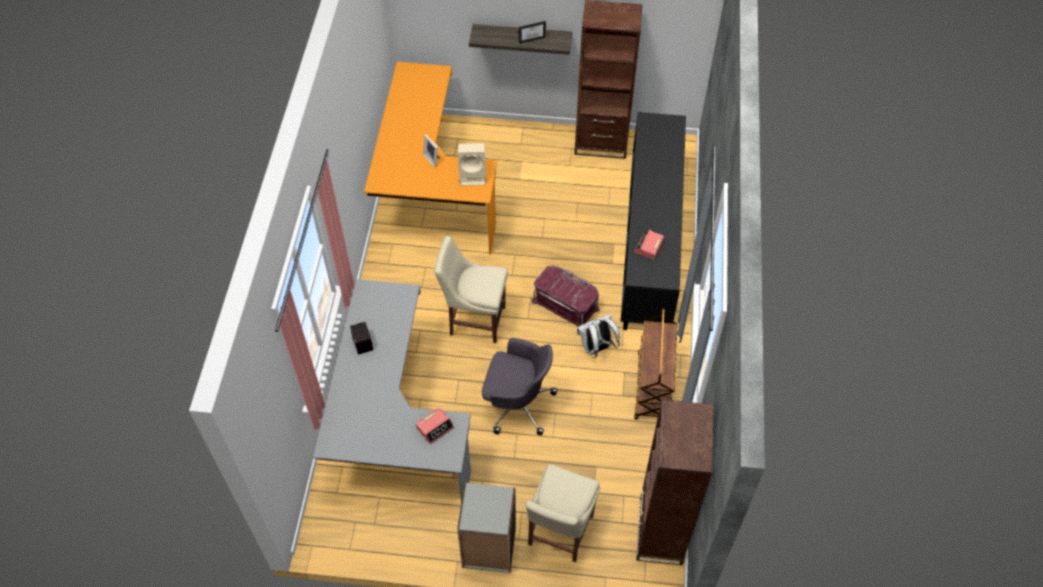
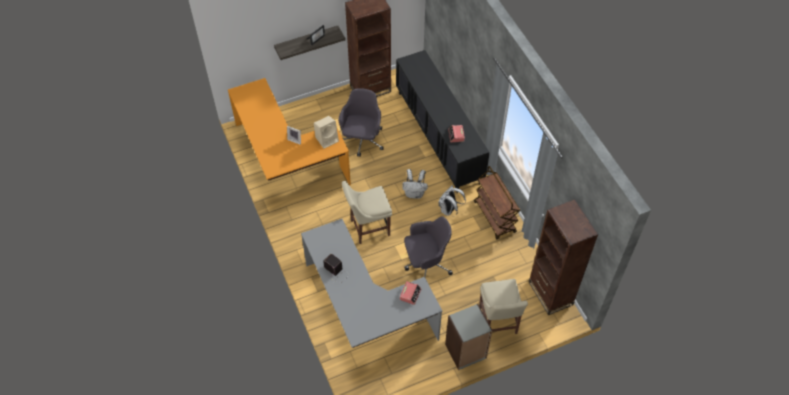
camera: 30 degrees left, 0 degrees up
red storage box [531,265,600,327] -> white backpack [402,169,428,199]
none -> grey office chair [338,88,384,157]

